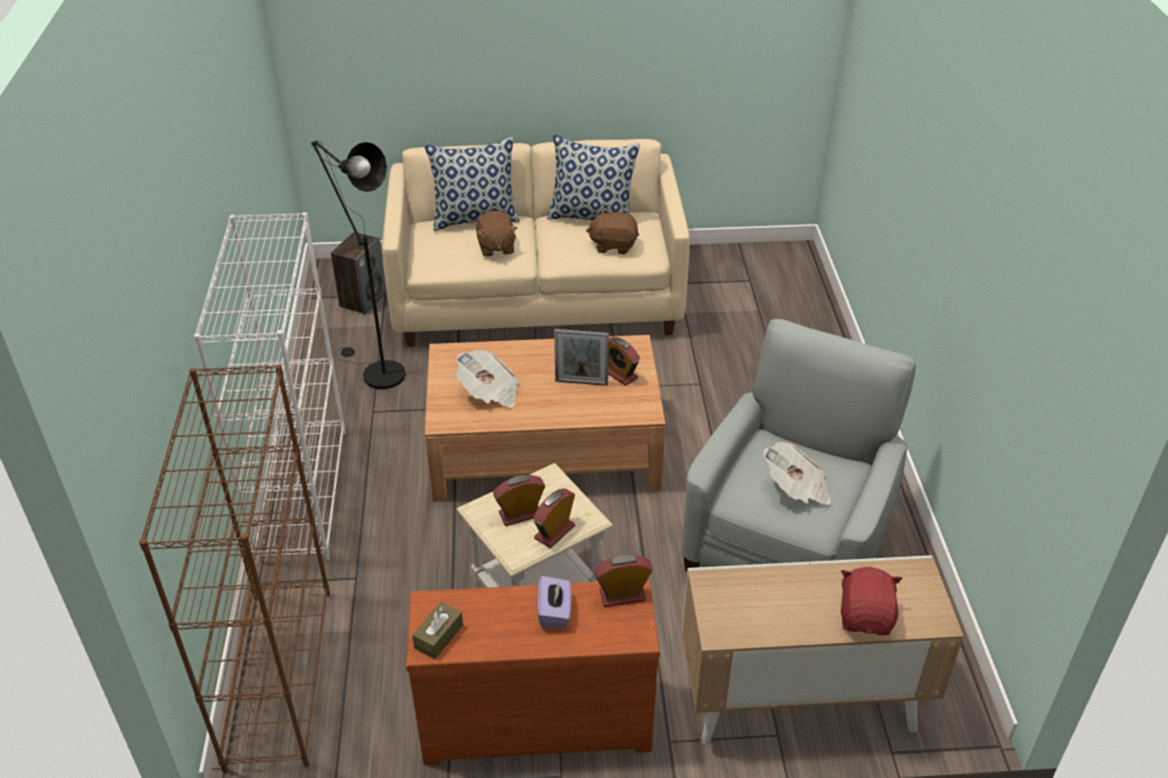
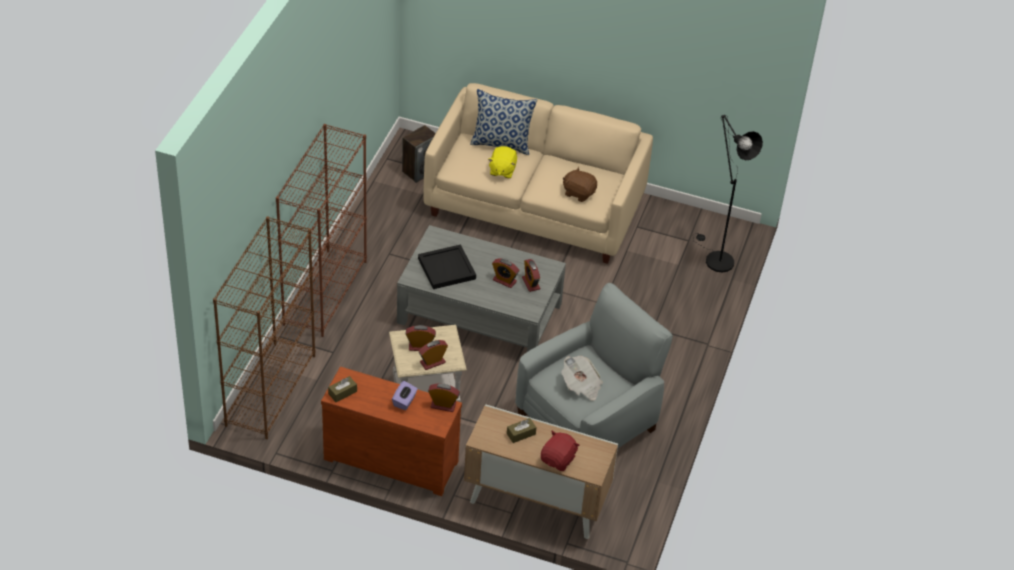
camera: 20 degrees right, 5 degrees up
white bookcase [194,212,346,564] -> brown bookcase [276,124,367,337]
black floor lamp [311,140,406,389] -> black floor lamp moved to [693,115,763,272]
brown coffee table [425,335,665,502] -> grey coffee table [397,225,566,352]
newspaper [456,350,519,408] -> black tray [418,244,476,289]
brown plush toy [476,211,517,257] -> yellow plush toy [488,146,517,178]
pillow [547,134,640,220] -> none
picture frame [554,329,609,386] -> alarm clock [492,258,519,288]
none -> brown tissue box [507,418,537,443]

